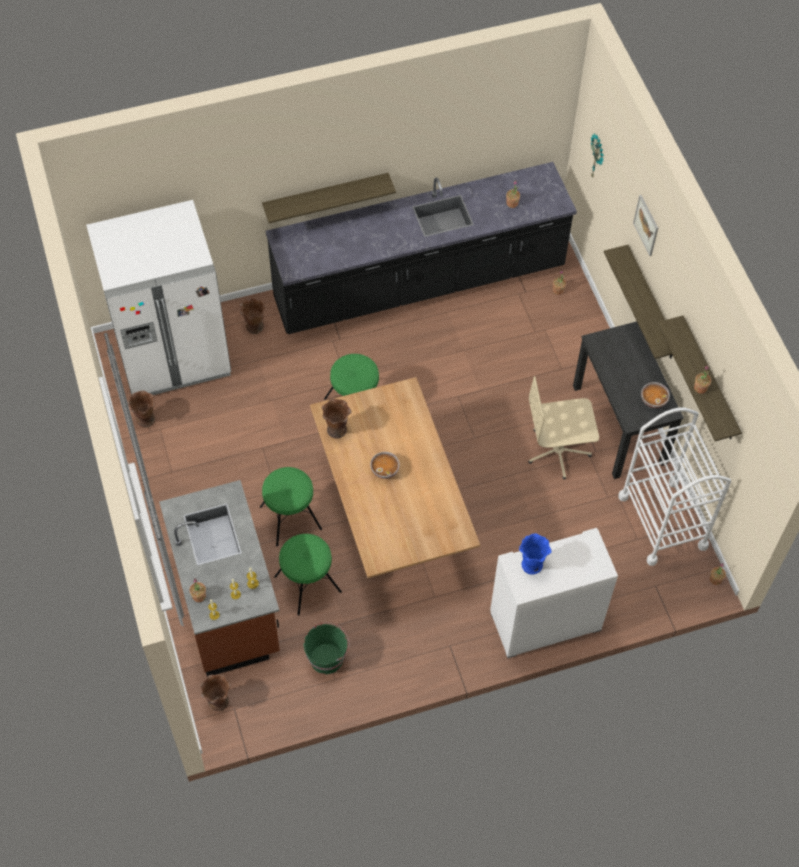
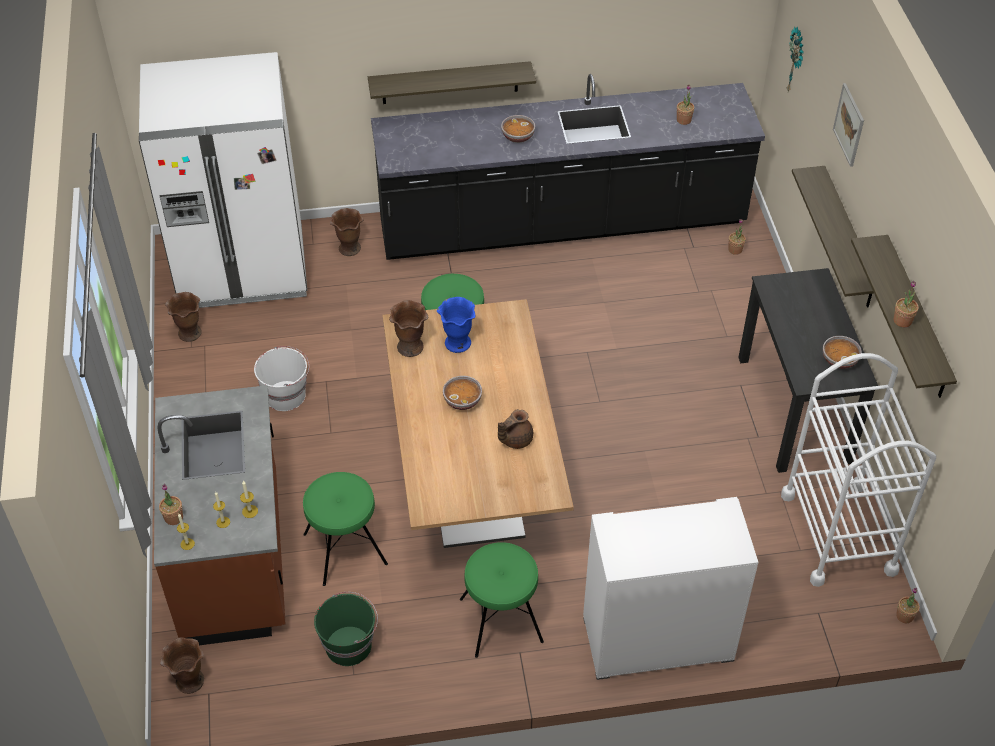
camera: 10 degrees right, 10 degrees down
green stool [260,467,322,546] -> green stool moved to [460,542,544,658]
blue vase [519,534,552,575] -> blue vase moved to [437,297,476,353]
beige office chair [528,376,599,480] -> none
none -> white bucket [254,346,310,411]
none -> brown teapot [498,409,533,449]
none -> bowl [501,115,535,143]

